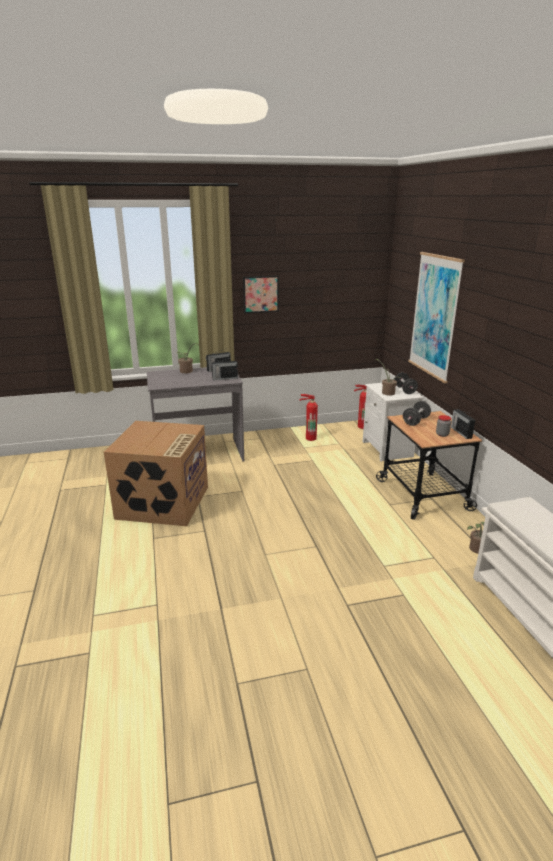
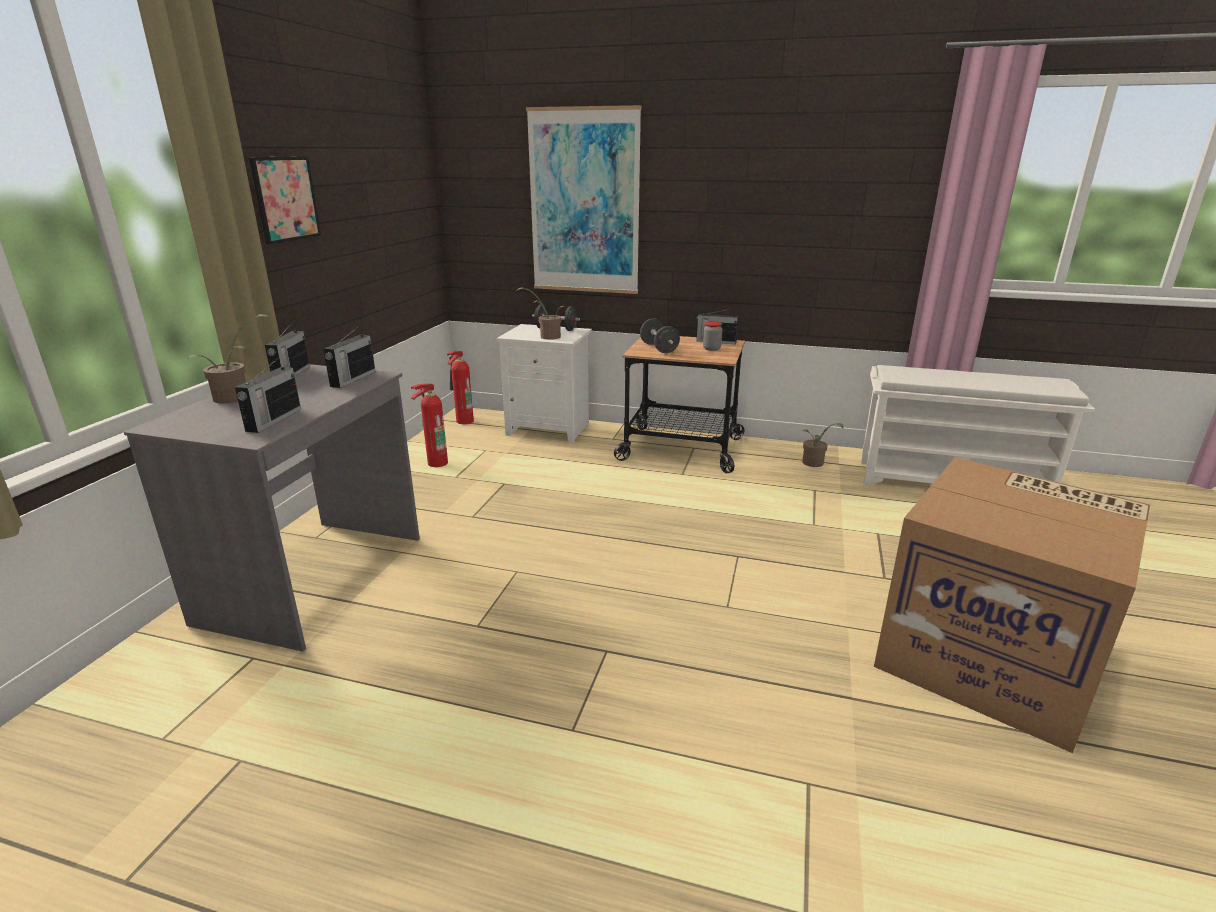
camera: 60 degrees left, 0 degrees up
cardboard box [104,421,208,526] -> cardboard box moved to [874,457,1150,753]
none -> radio [235,360,301,433]

